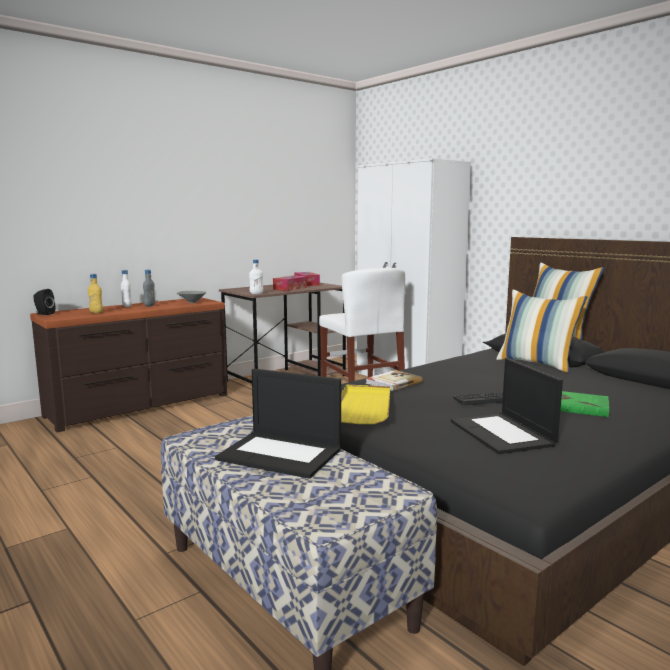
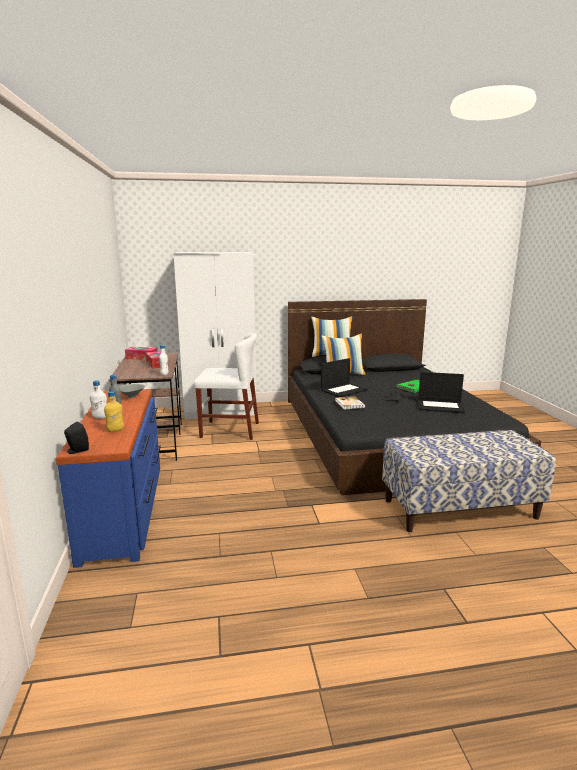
camera: 60 degrees left, 5 degrees up
brown dresser [30,298,228,432] -> blue dresser [56,389,161,568]
laptop [215,369,341,479] -> laptop moved to [321,358,368,397]
yellow tray [341,385,390,424] -> none

